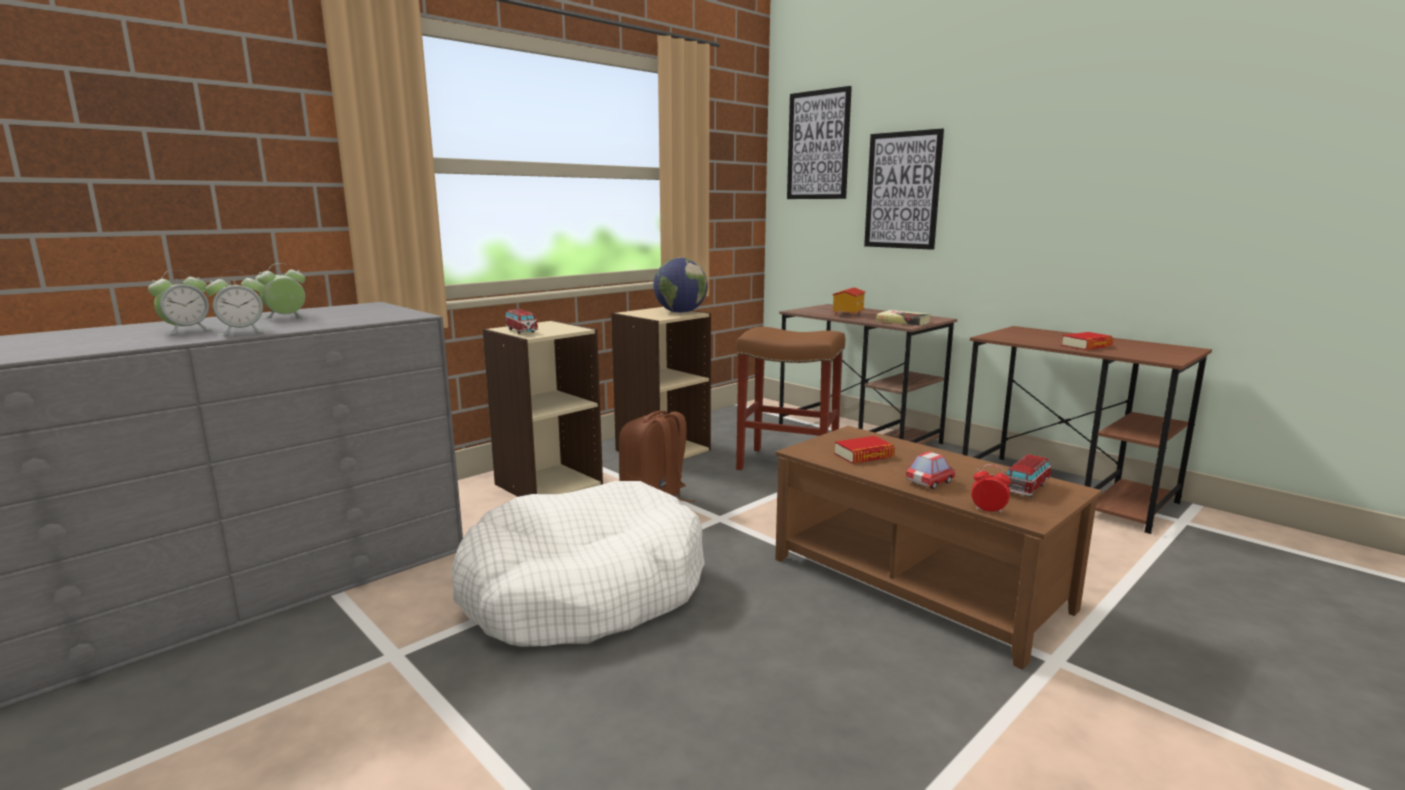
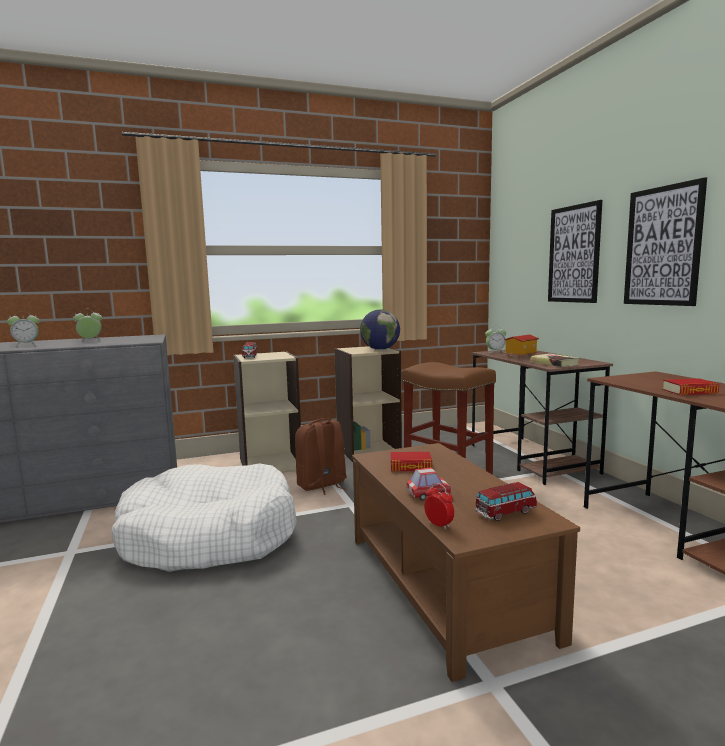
camera: 25 degrees right, 5 degrees down
alarm clock [205,271,267,336] -> alarm clock moved to [485,326,506,353]
picture [787,86,852,199] -> picture moved to [624,177,707,306]

